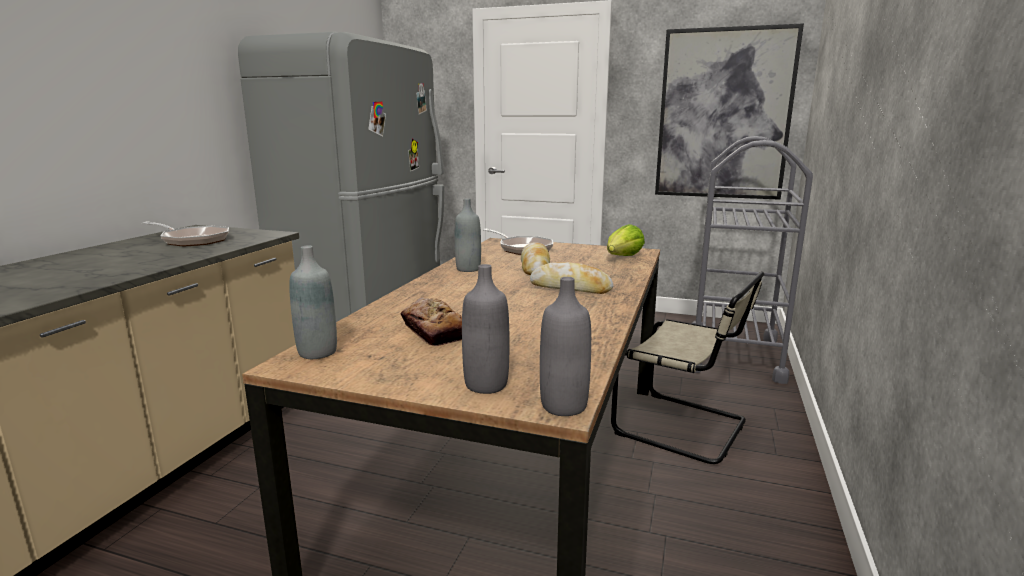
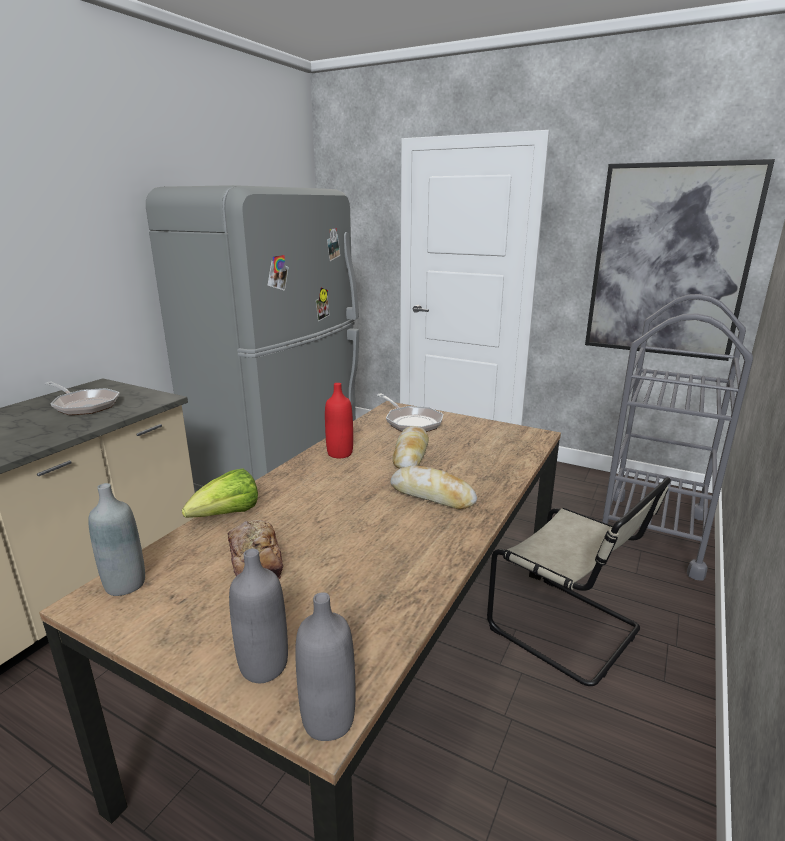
camera: 10 degrees right, 5 degrees up
grey bottle [455,198,481,272] -> red bottle [325,383,353,458]
lettuce [607,224,645,256] -> lettuce moved to [182,468,258,518]

